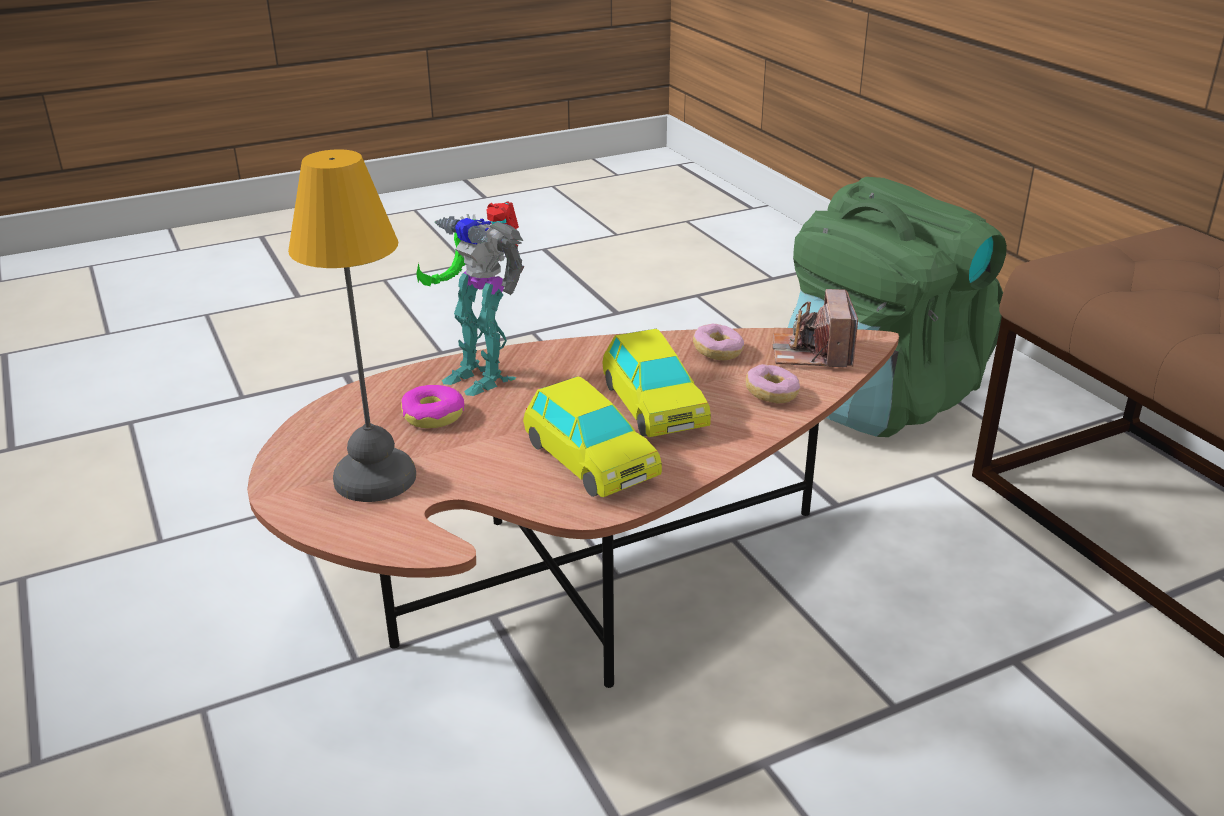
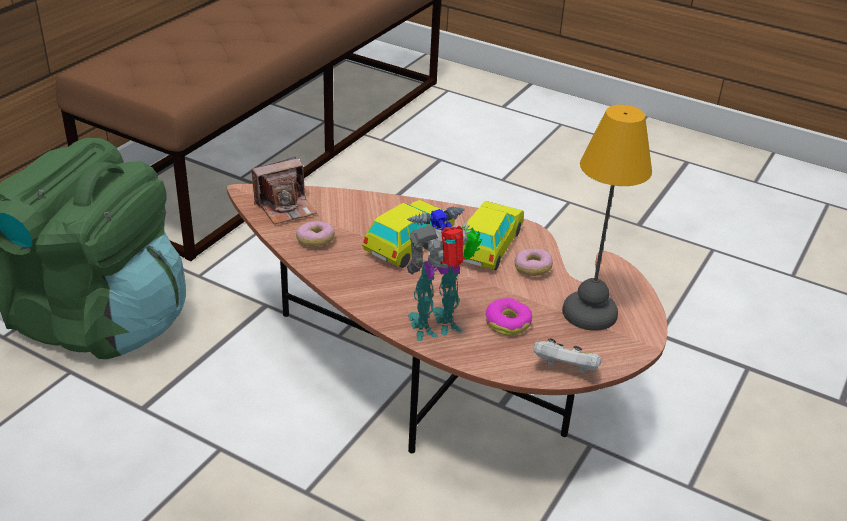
camera: 125 degrees left, 5 degrees up
toy robot [416,201,525,396] -> toy robot turned 120 degrees counterclockwise [407,206,482,341]
donut [746,364,800,403] -> donut moved to [515,249,553,276]
none -> white game controller [534,338,602,373]

